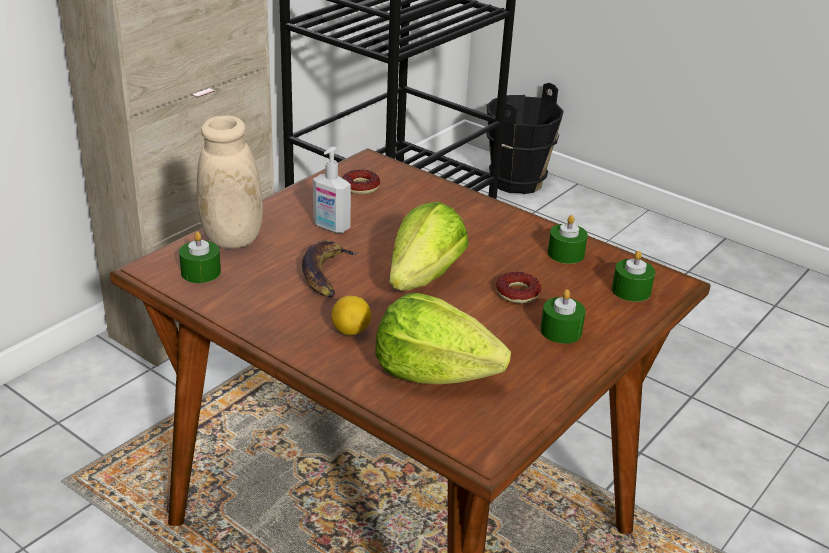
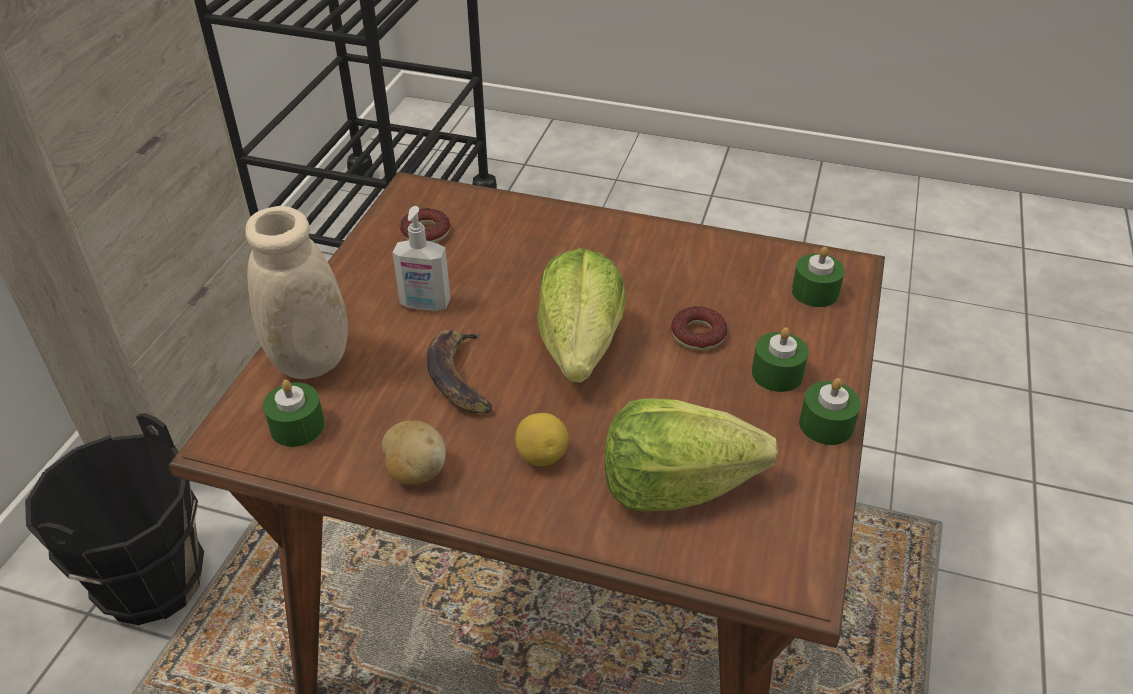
camera: 20 degrees left, 10 degrees up
black bucket [486,83,564,194] -> black bucket moved to [25,413,204,626]
green candle [548,215,588,264] -> green candle moved to [799,378,861,445]
none -> potato [382,420,446,485]

